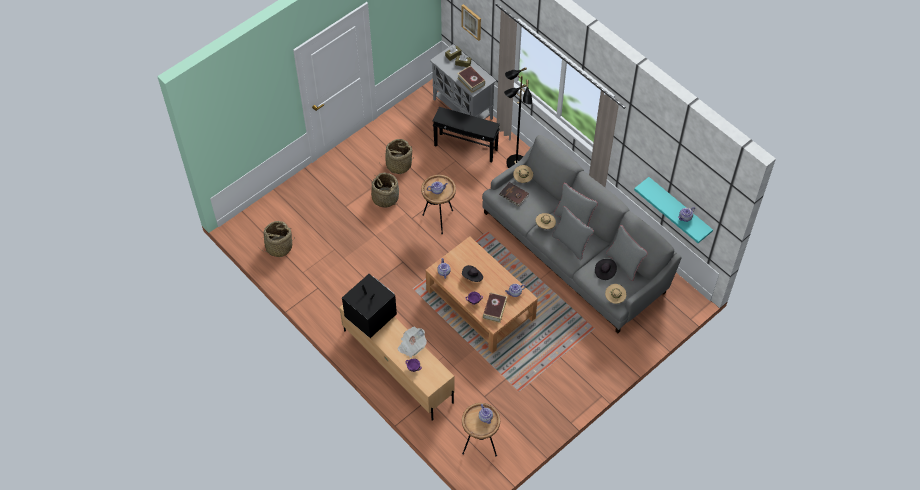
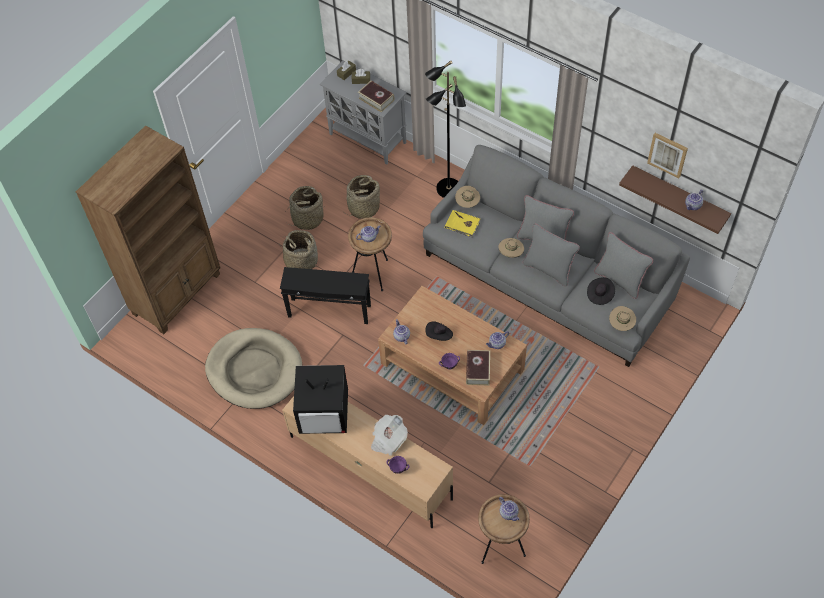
camera: 10 degrees left, 0 degrees up
basket [259,221,294,257] -> basket moved to [346,175,380,219]
television [342,274,397,338] -> television turned 150 degrees clockwise [293,365,348,434]
black side table [433,107,500,162] -> black side table moved to [280,267,371,324]
picture [462,4,481,41] -> picture moved to [647,133,688,178]
brown book [499,182,529,207] -> yellow book [445,210,480,238]
turquoise shelf [634,177,713,243] -> brown shelf [619,165,731,234]
none -> brown bookcase [76,125,221,334]
none -> beige dog bed [205,328,302,409]

